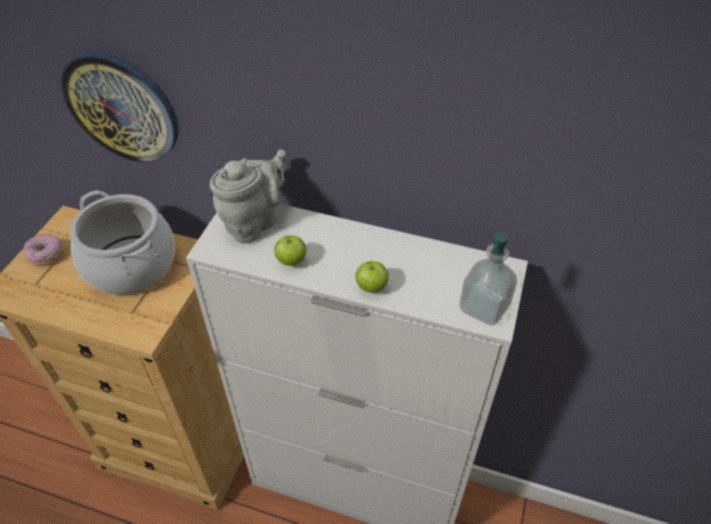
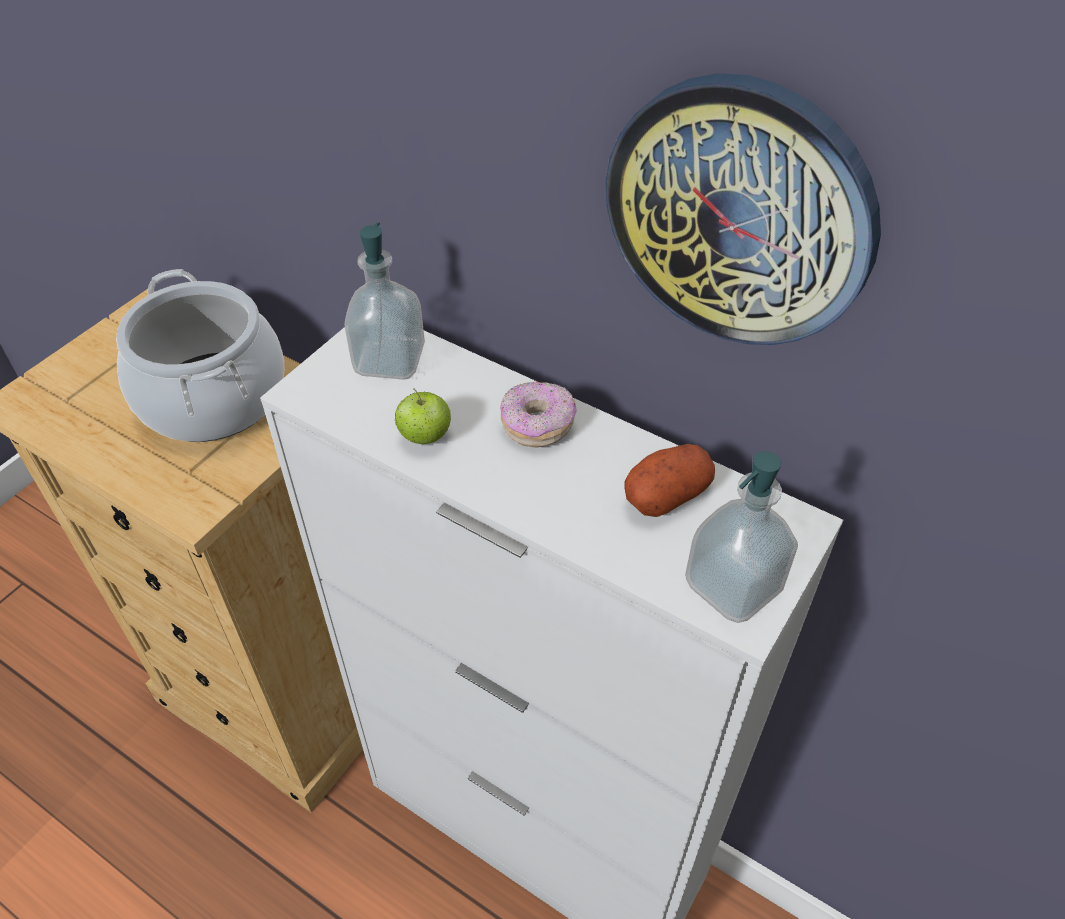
camera: 15 degrees right, 0 degrees up
donut [23,234,62,266] -> donut moved to [500,381,577,448]
wall clock [60,51,179,163] -> wall clock moved to [606,73,881,345]
grey teapot [210,150,287,243] -> soap dispenser [344,222,425,379]
apple [355,261,389,293] -> none
none -> potato [624,444,715,517]

